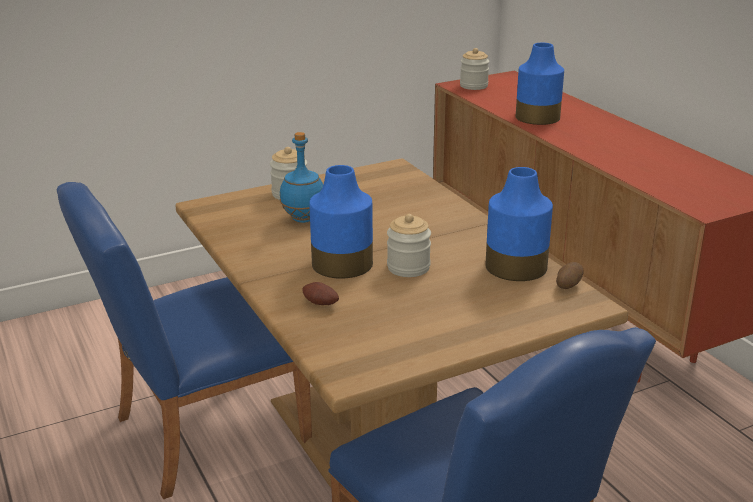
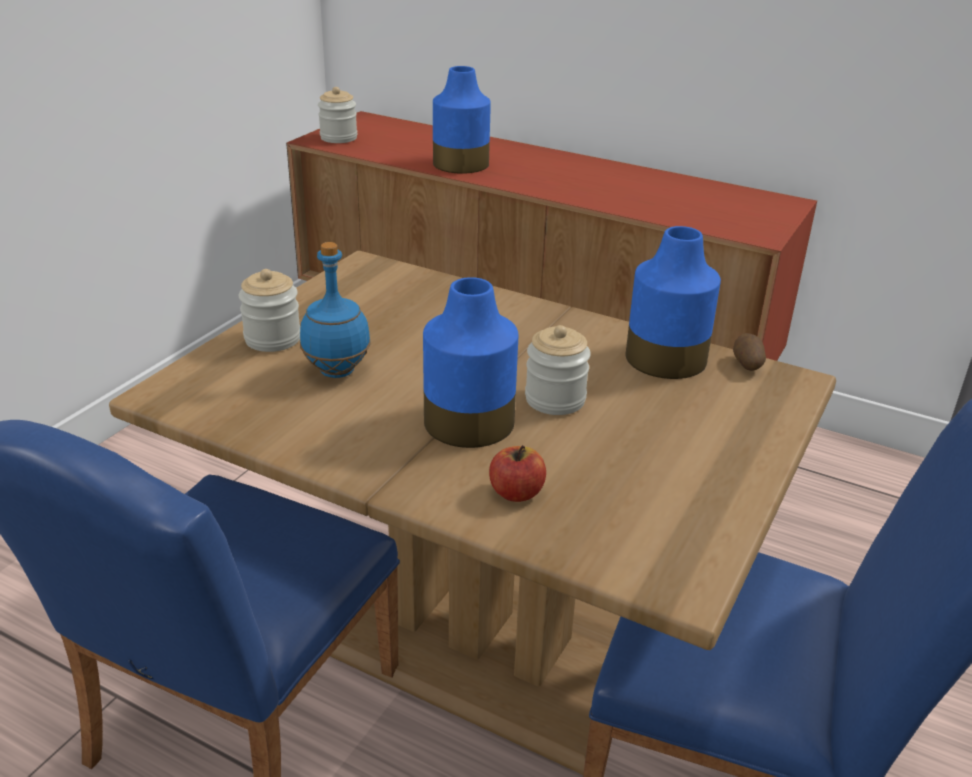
camera: 35 degrees left, 5 degrees up
potato [302,282,339,305] -> apple [489,445,546,502]

